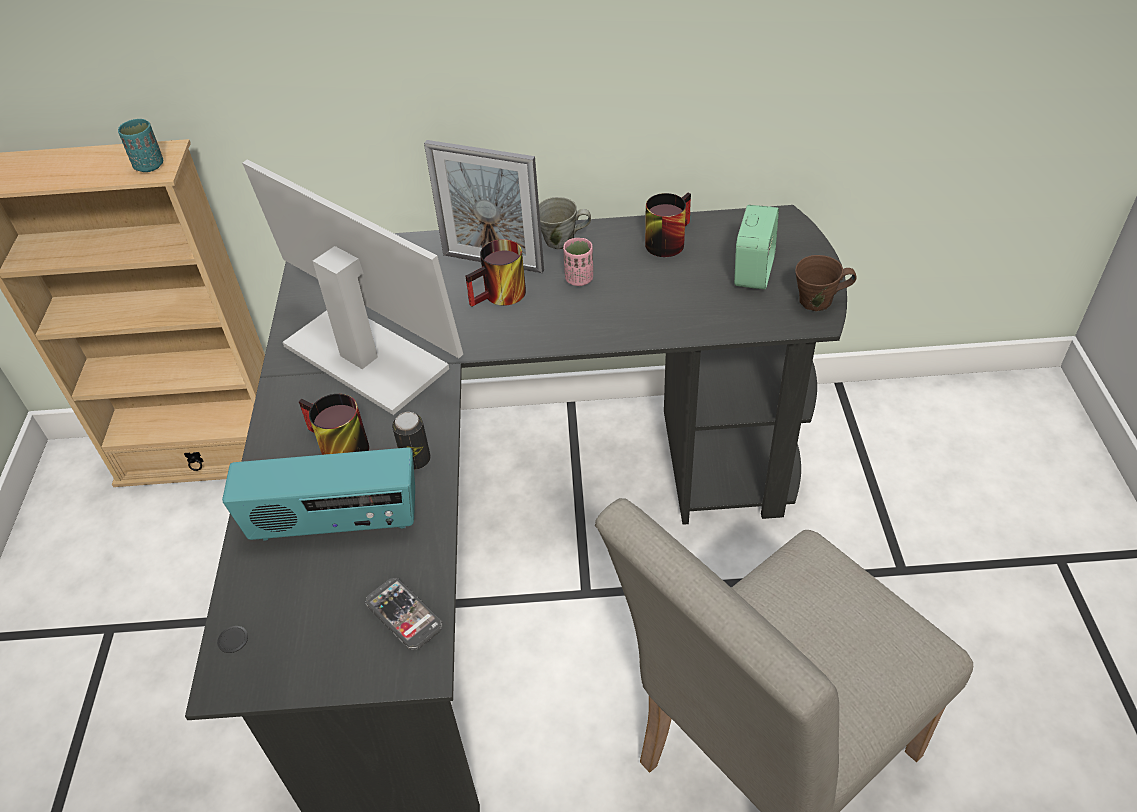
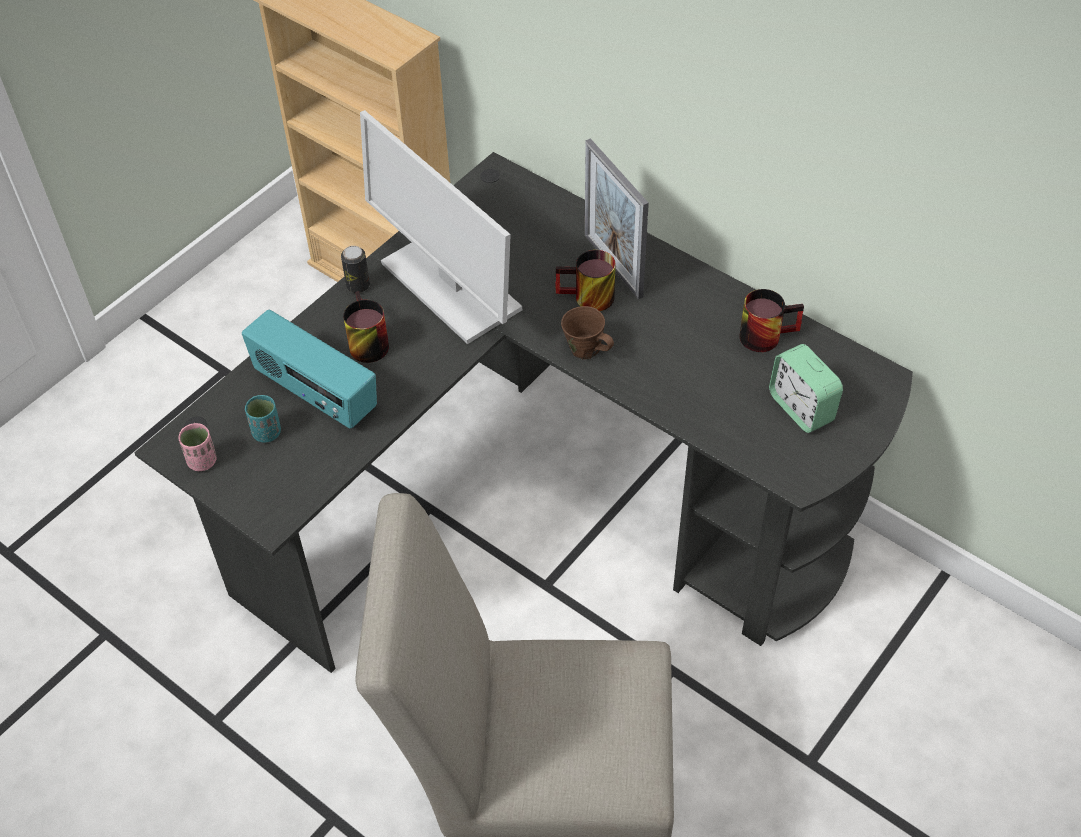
camera: 40 degrees right, 5 degrees up
turquoise cup [118,119,163,172] -> turquoise cup moved to [245,395,281,442]
monitor [242,159,463,415] -> monitor turned 150 degrees clockwise [360,110,522,344]
phone [365,578,443,650] -> none
can [392,412,431,470] -> can moved to [341,246,370,293]
grey mug [539,197,591,249] -> none
pink cup [563,238,593,286] -> pink cup moved to [178,423,216,471]
alarm clock [734,205,779,289] -> alarm clock turned 90 degrees clockwise [769,344,843,433]
brown mug [795,255,857,311] -> brown mug moved to [561,306,614,360]

